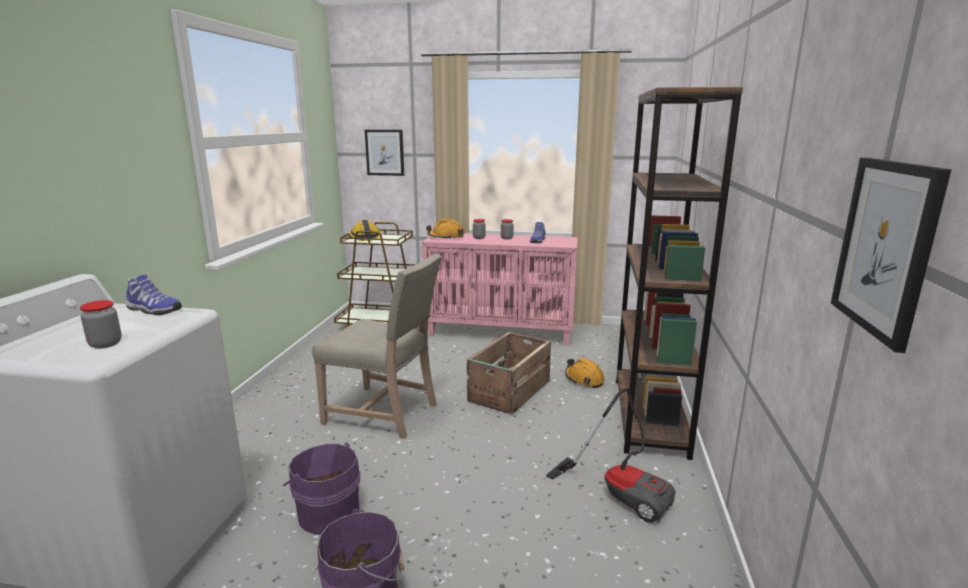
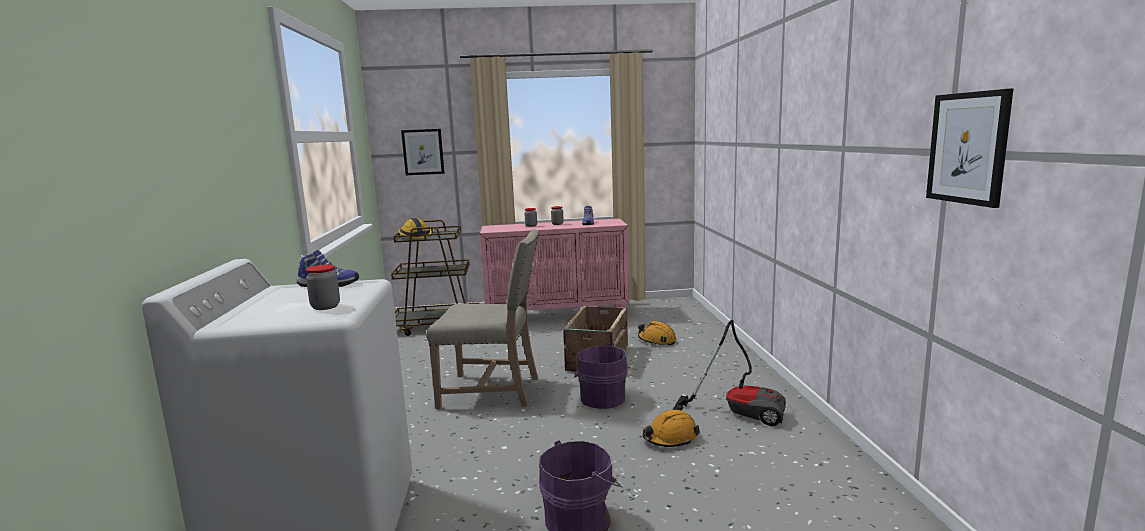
camera: 15 degrees left, 5 degrees down
purple bucket [283,443,361,535] -> purple bucket moved to [574,343,628,409]
orange hard hat [426,219,465,239] -> orange hard hat moved to [643,410,700,447]
brown bookcase [616,87,743,460] -> none

